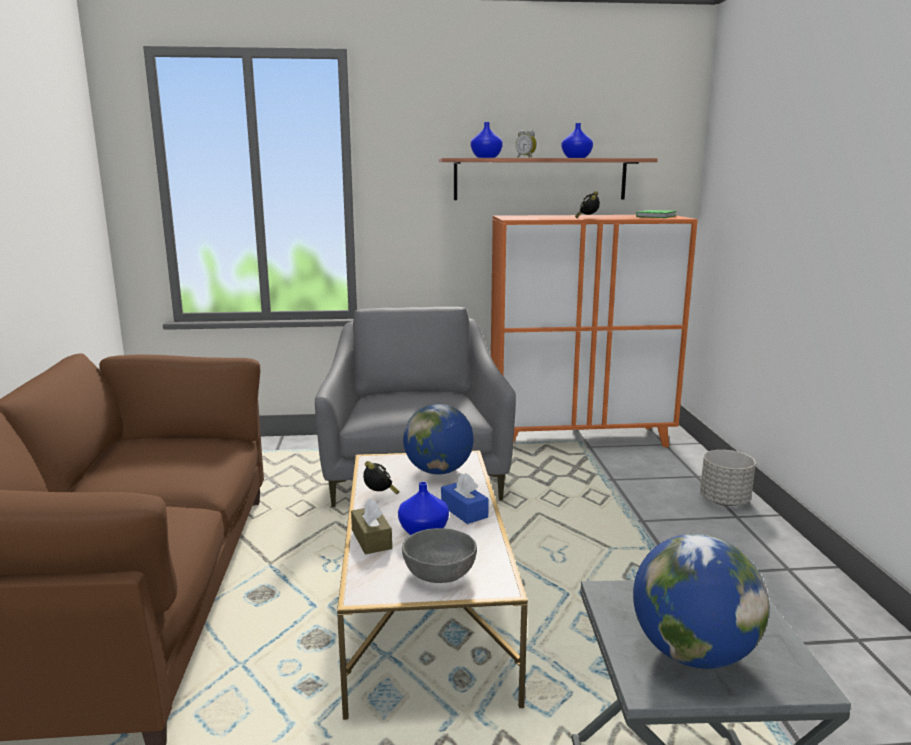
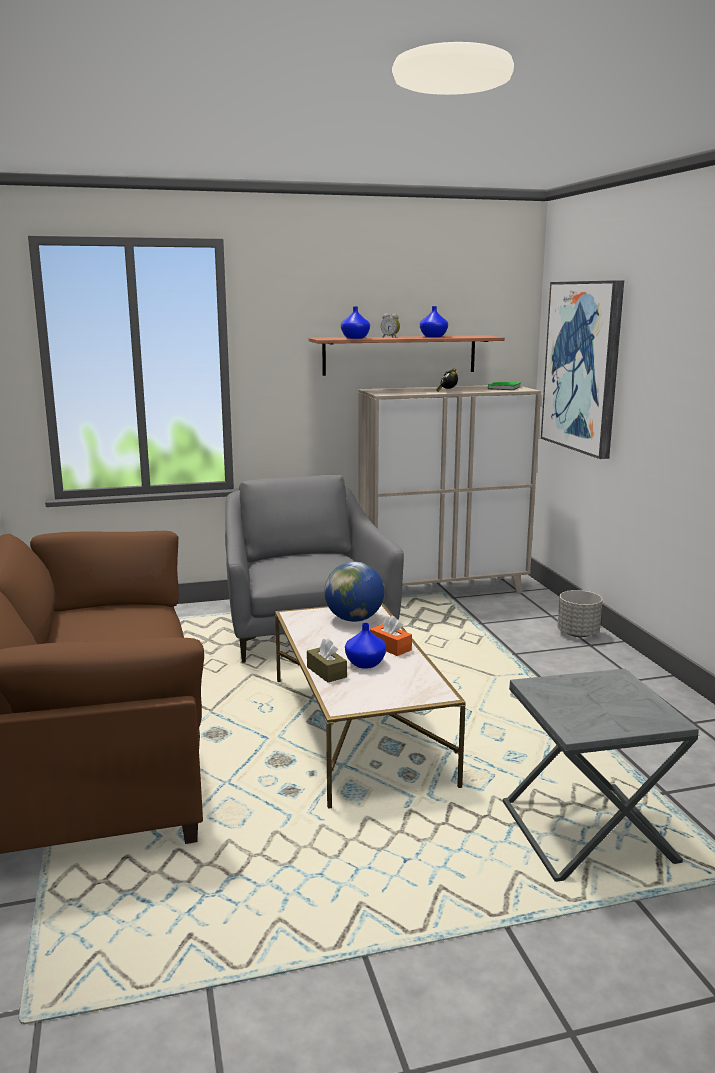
camera: 10 degrees left, 0 degrees up
alarm clock [363,461,400,494] -> none
grey bowl [402,528,477,583] -> none
blue tissue box [441,473,489,524] -> orange tissue box [370,615,412,656]
orange cabinet [491,215,698,447] -> beige cabinet [359,385,541,594]
globe [633,534,769,669] -> none
none -> picture [541,280,624,459]

